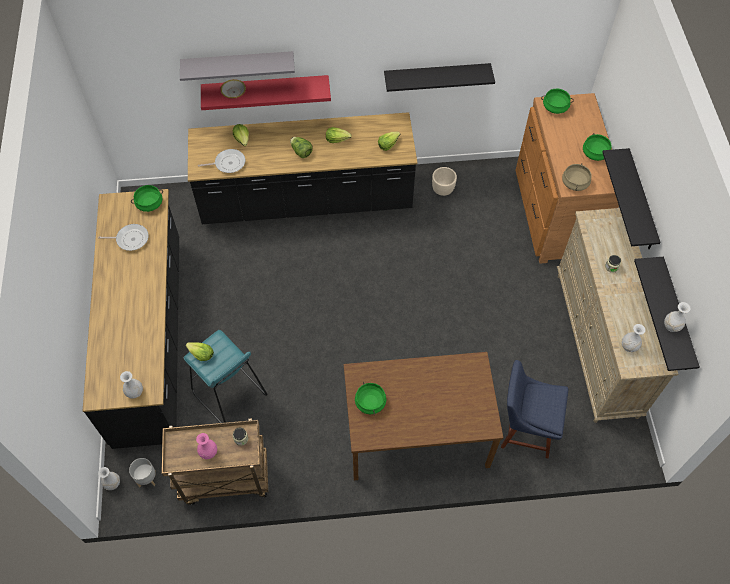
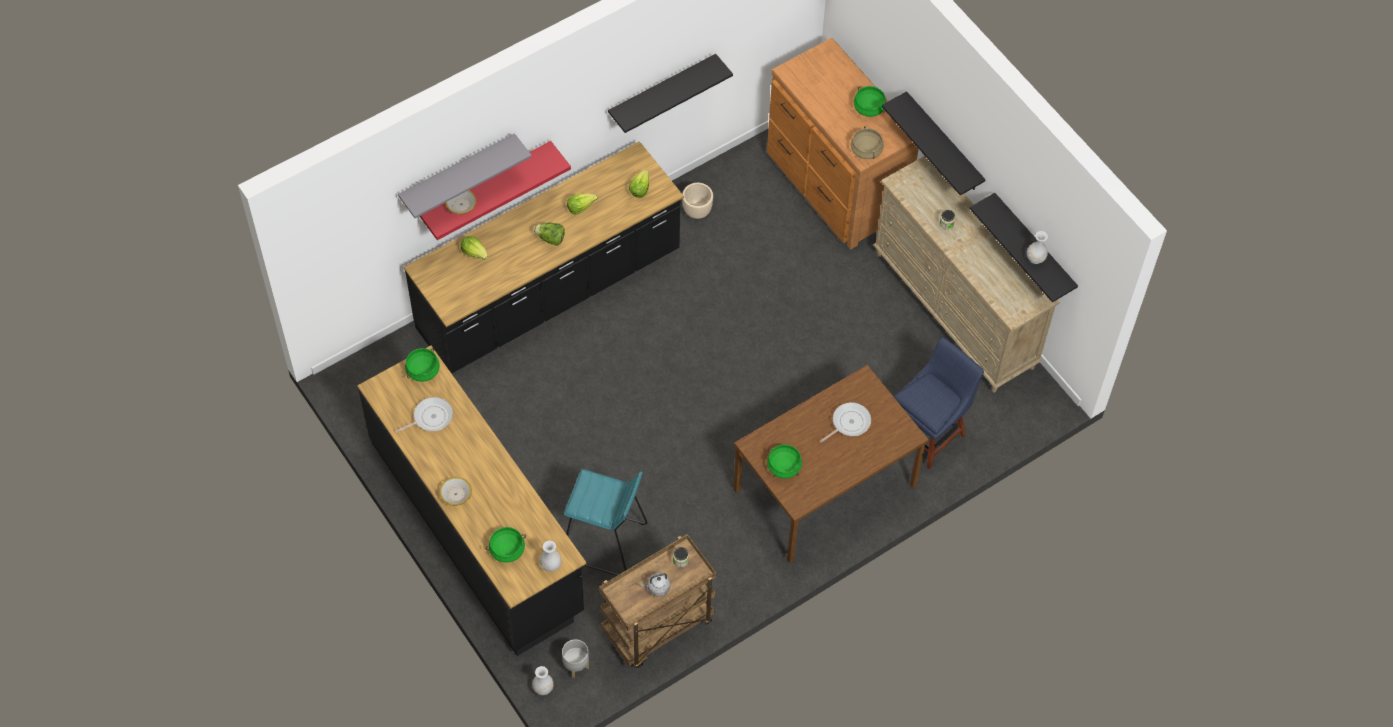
camera: 30 degrees left, 0 degrees up
lettuce [186,342,214,361] -> none
pink vase [196,433,217,459] -> grey kettle [641,573,670,597]
frying pan [198,149,245,173] -> frying pan moved to [820,402,871,443]
blue chair [501,360,568,459] -> blue chair turned 150 degrees clockwise [894,338,984,469]
green cooking pot [541,89,574,114] -> green cooking pot moved to [486,527,526,563]
white vase [621,324,646,352] -> none
none -> bowl [439,477,472,506]

